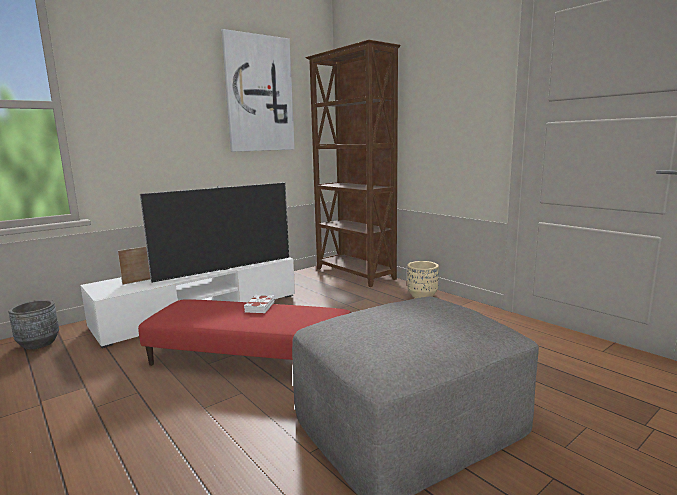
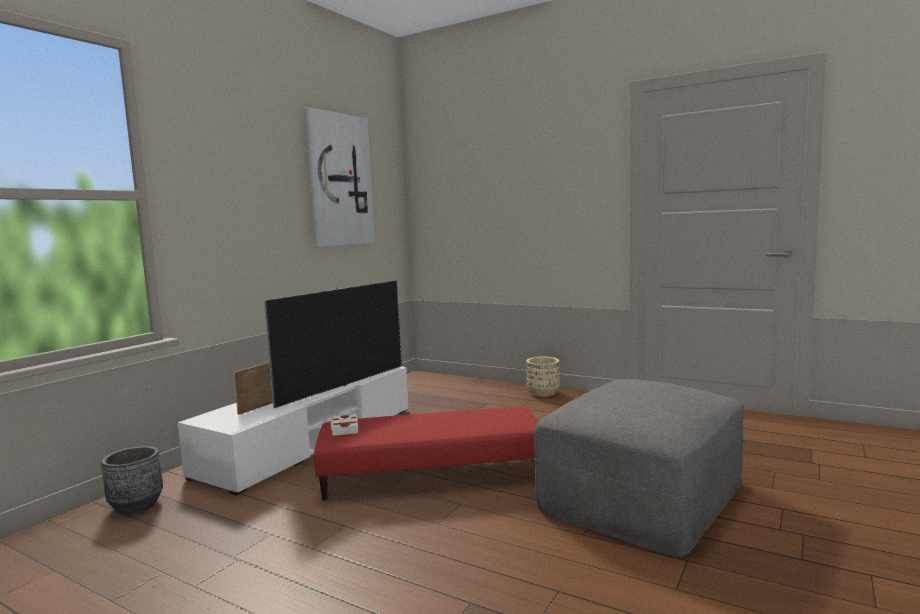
camera: 20 degrees left, 5 degrees down
white book [244,295,275,313] -> white book moved to [331,413,358,436]
brown bookcase [305,40,401,287] -> none

